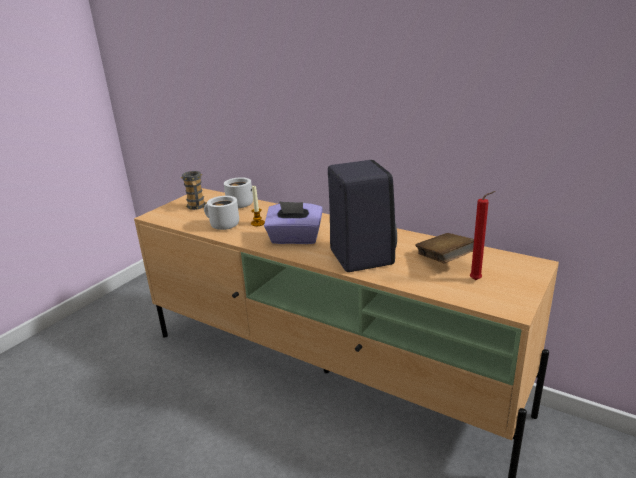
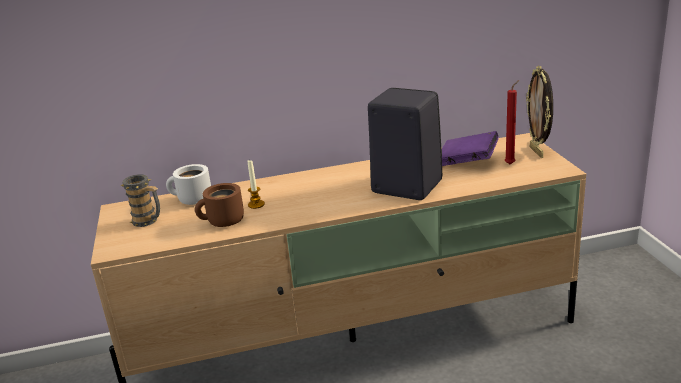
camera: 45 degrees left, 0 degrees up
white mug [204,196,239,230] -> brown mug [195,183,244,227]
purple tissue box [264,201,323,244] -> none
brown book [415,233,474,263] -> purple book [442,131,499,166]
none -> picture frame [526,65,553,158]

